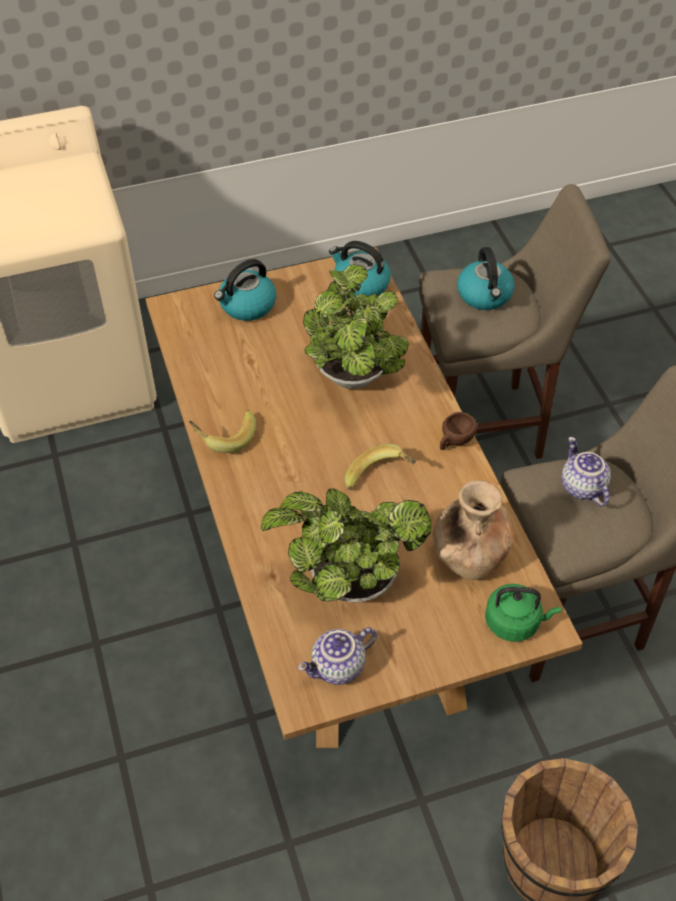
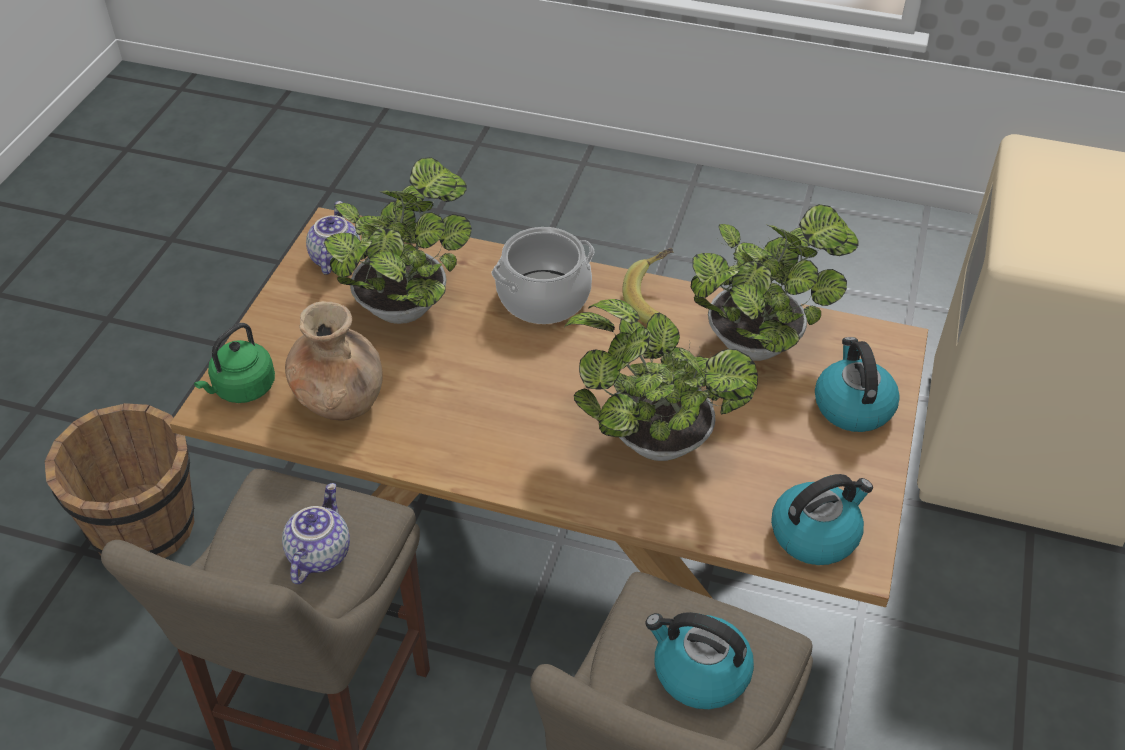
camera: 125 degrees right, 5 degrees down
banana [344,444,416,490] -> none
brown cup [440,412,477,450] -> none
teapot [562,437,611,507] -> teapot turned 90 degrees counterclockwise [282,483,350,584]
none -> cooking pot [491,227,595,324]
none -> potted plant [691,204,859,361]

